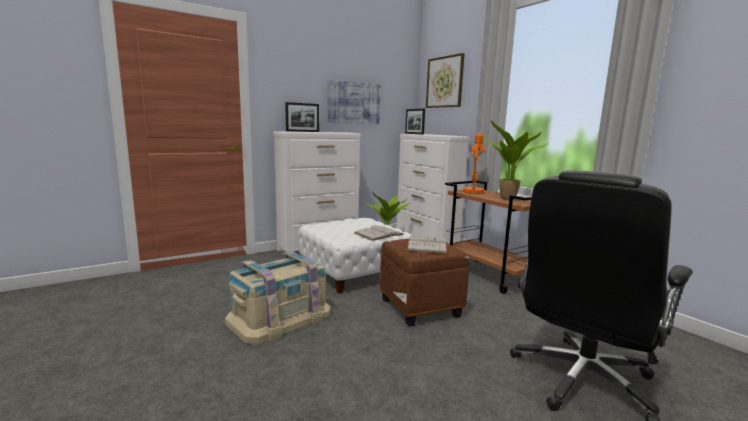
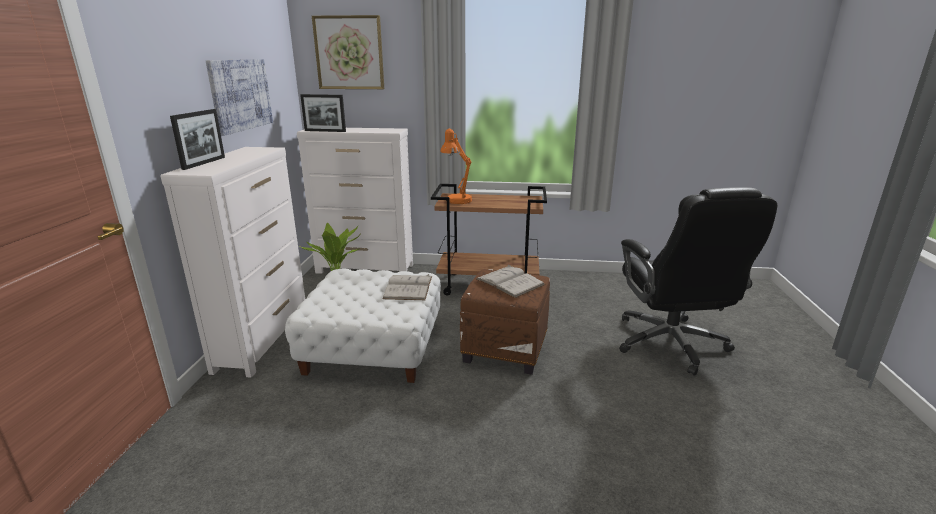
camera: 50 degrees left, 10 degrees up
beige storage box [225,251,331,344] -> none
potted plant [483,120,548,200] -> none

